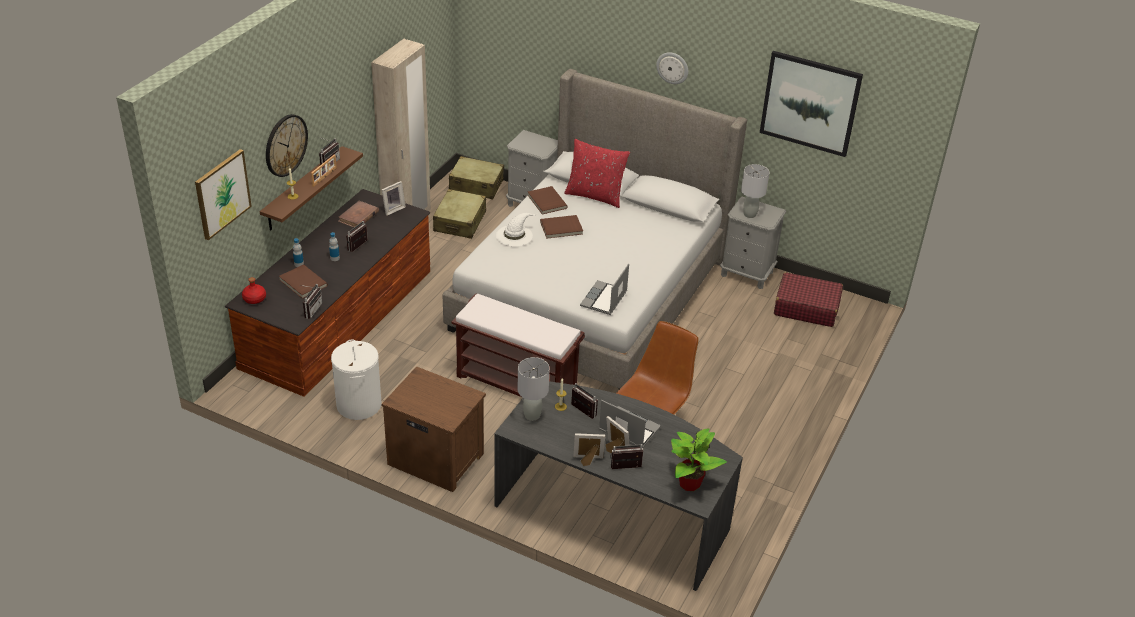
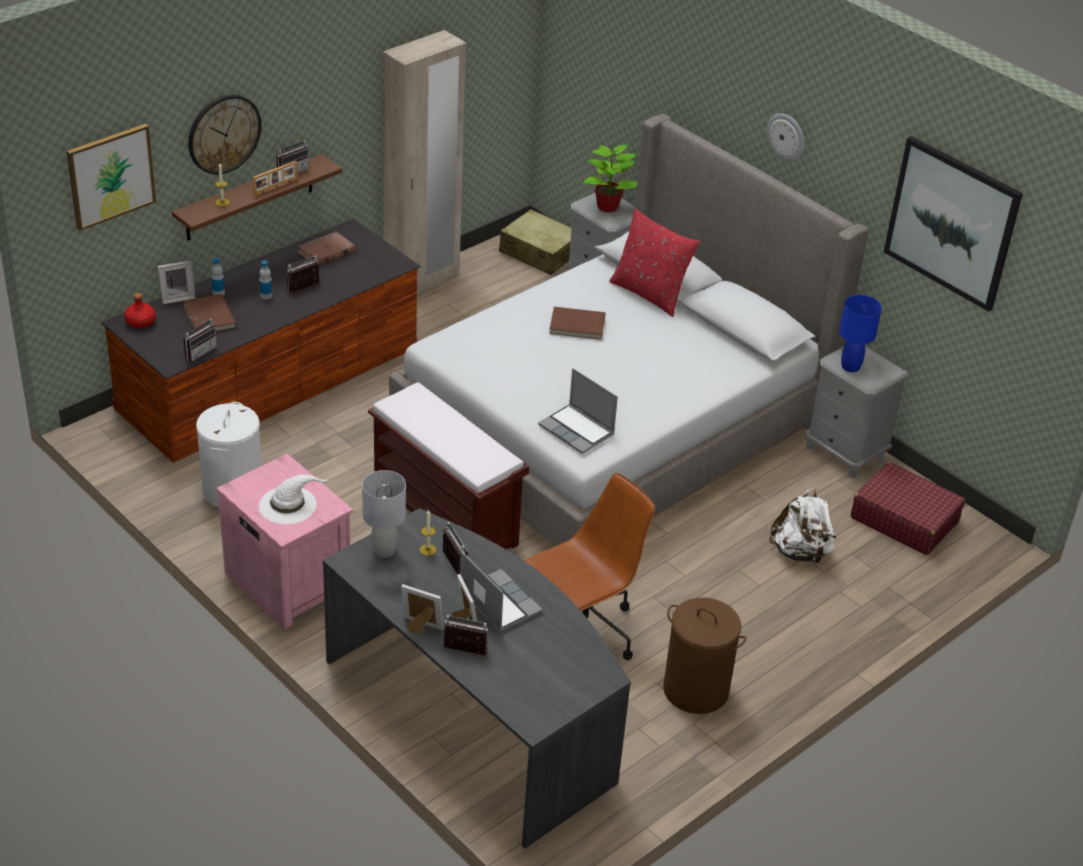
camera: 20 degrees right, 0 degrees up
brown nightstand [381,366,486,492] -> pink nightstand [216,454,353,629]
picture frame [382,181,406,216] -> picture frame moved to [158,261,196,304]
beige suitcase [433,189,486,239] -> none
white hat [496,213,536,246] -> white hat moved to [259,474,328,524]
brown book [528,186,568,214] -> none
laptop [580,263,629,315] -> laptop turned 90 degrees counterclockwise [538,368,618,454]
potted plant [671,428,727,491] -> potted plant moved to [583,142,637,213]
grey table lamp [741,164,769,218] -> blue table lamp [839,295,882,372]
none -> brown laundry basket [663,598,746,714]
none -> white backpack [769,488,836,565]

